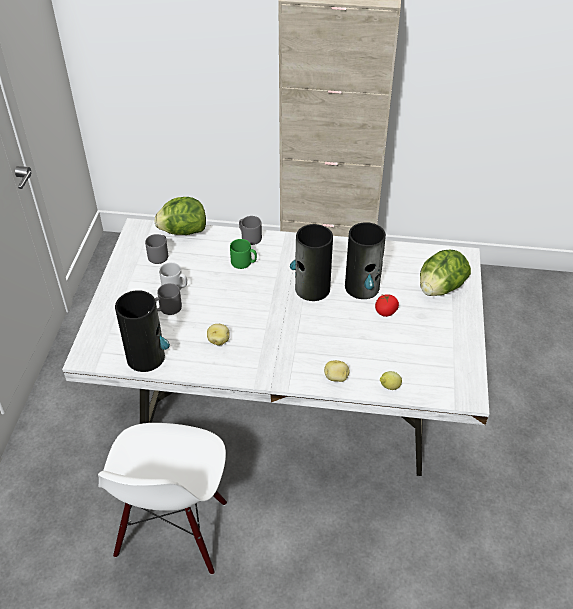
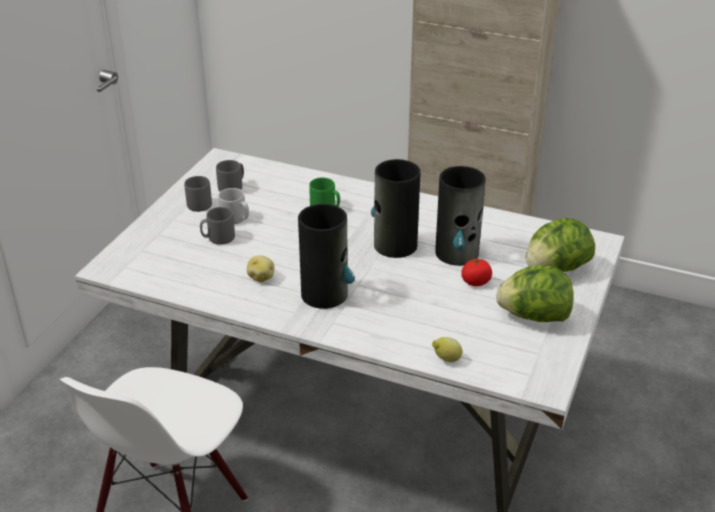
camera: 15 degrees right, 10 degrees down
vase [115,290,170,372] -> vase moved to [298,204,355,309]
lettuce [154,197,206,235] -> lettuce moved to [496,265,574,322]
grey mug [239,216,262,245] -> grey mug moved to [184,176,212,212]
potato [324,360,350,382] -> none

